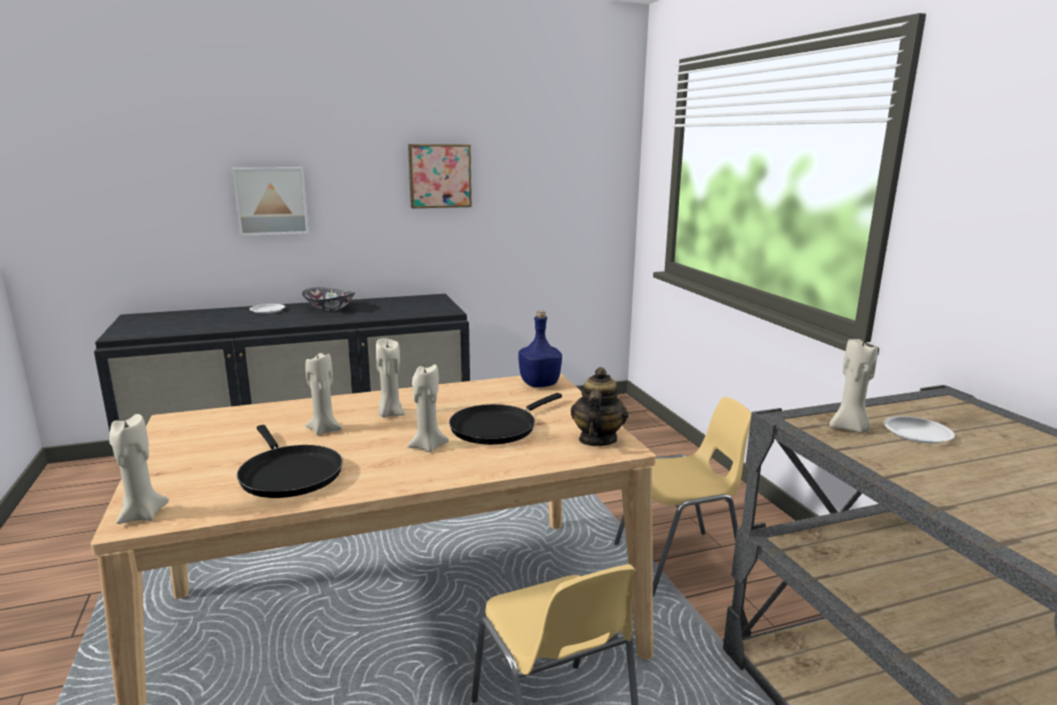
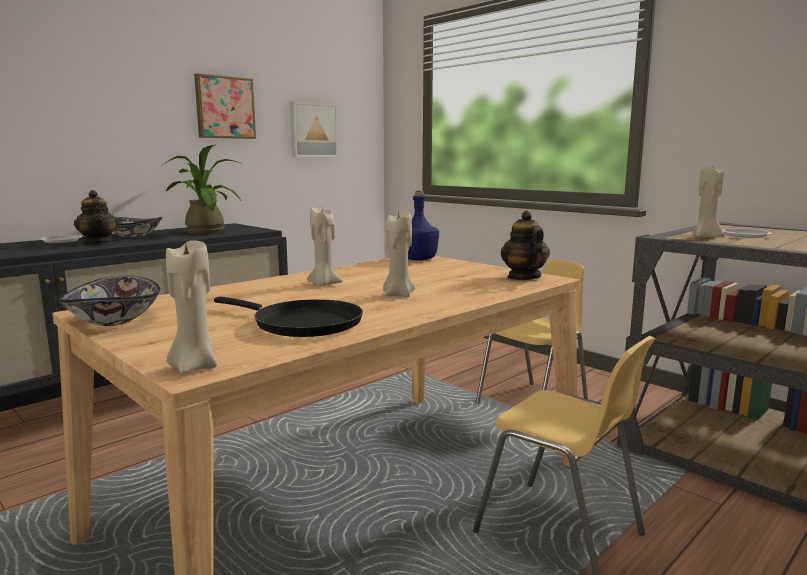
camera: 25 degrees left, 5 degrees down
picture [232,168,309,236] -> picture moved to [290,101,338,157]
beige candle [305,353,342,435] -> none
black frying pan [449,393,562,445] -> none
none -> bowl [58,275,160,326]
none -> teapot [74,190,118,244]
none -> potted plant [162,144,241,234]

